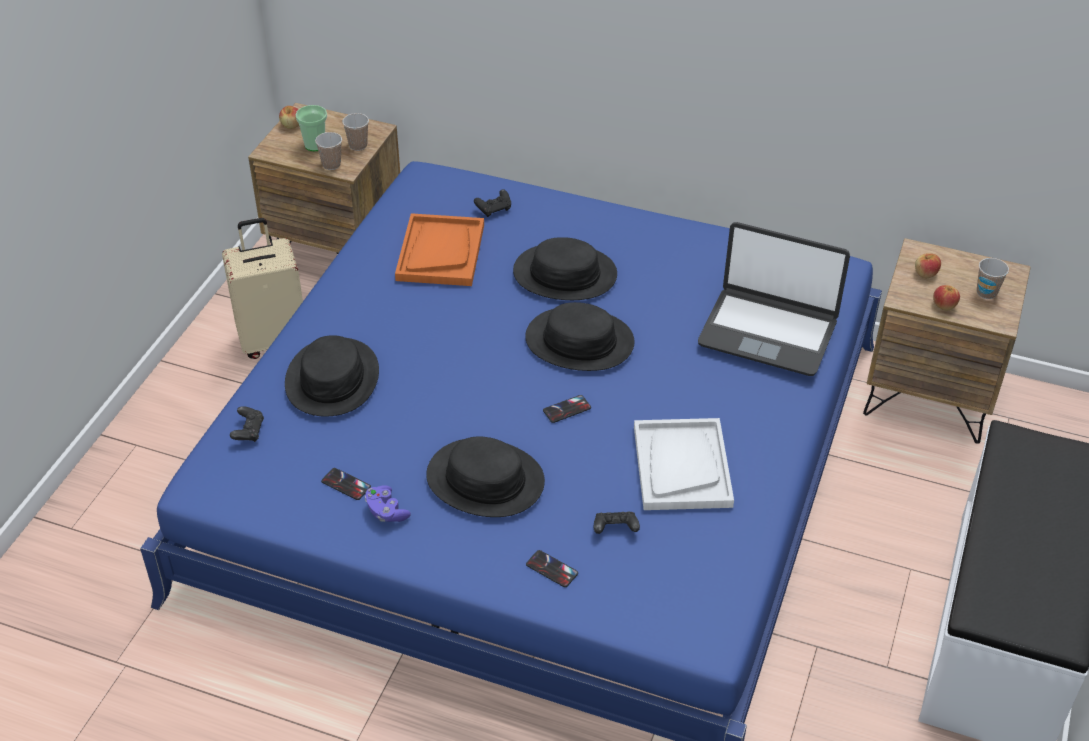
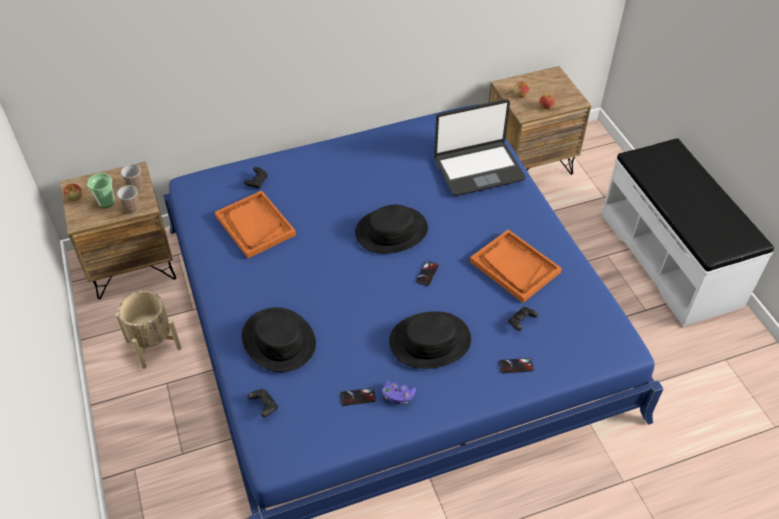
camera: 40 degrees left, 5 degrees up
beige suitcase [222,218,303,359] -> beige planter [115,291,182,369]
black hat [513,237,617,300] -> none
white tray [634,418,734,510] -> orange tray [470,229,562,303]
cup [977,258,1009,299] -> none

